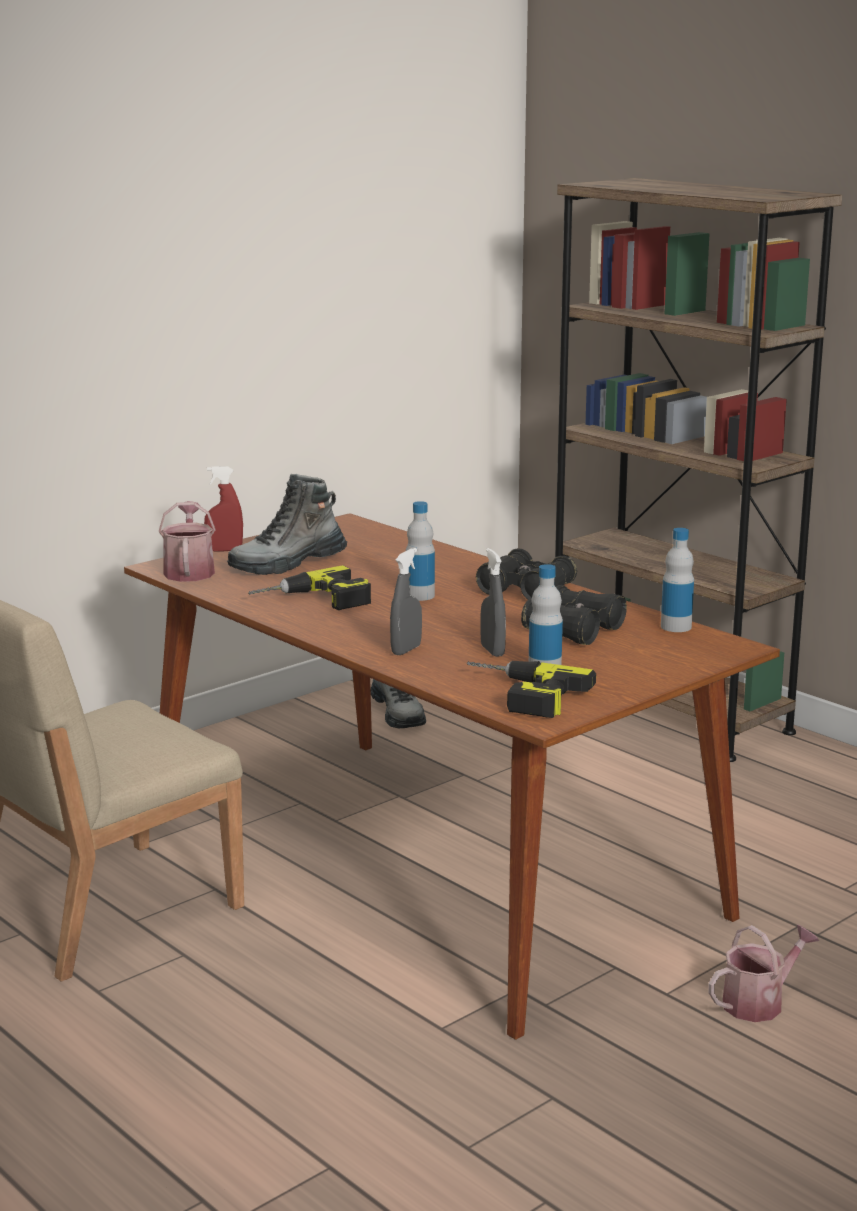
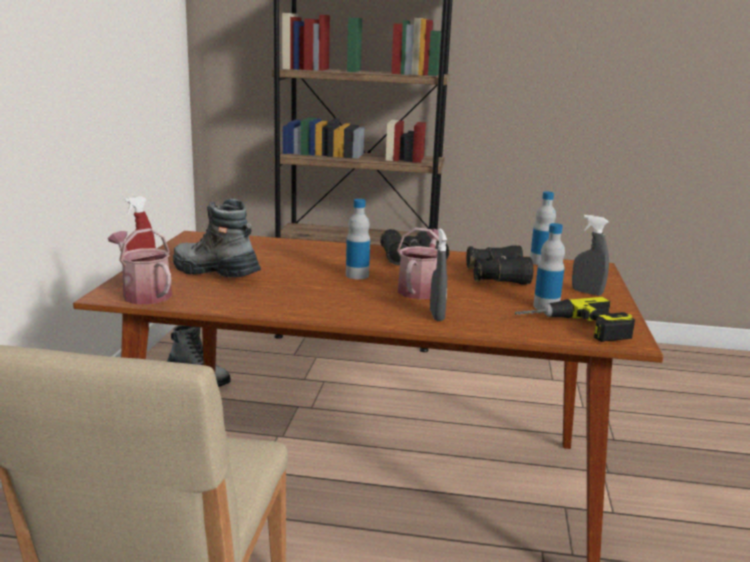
camera: 40 degrees left, 0 degrees up
boot [227,474,347,575] -> boot turned 105 degrees clockwise [173,199,261,278]
power drill [248,565,371,610] -> none
grey spray bottle [481,548,506,657] -> grey spray bottle moved to [572,215,609,296]
watering can [709,925,819,1022] -> watering can moved to [397,227,439,299]

